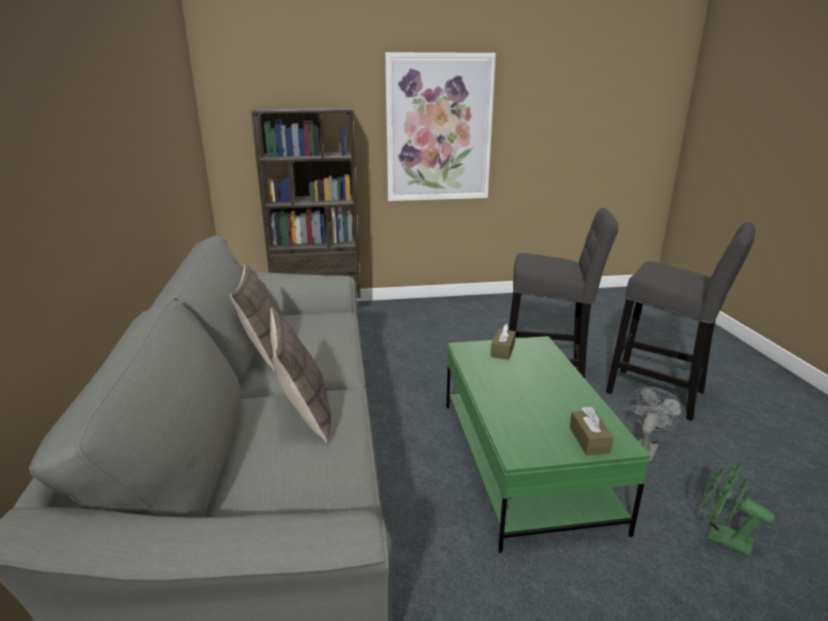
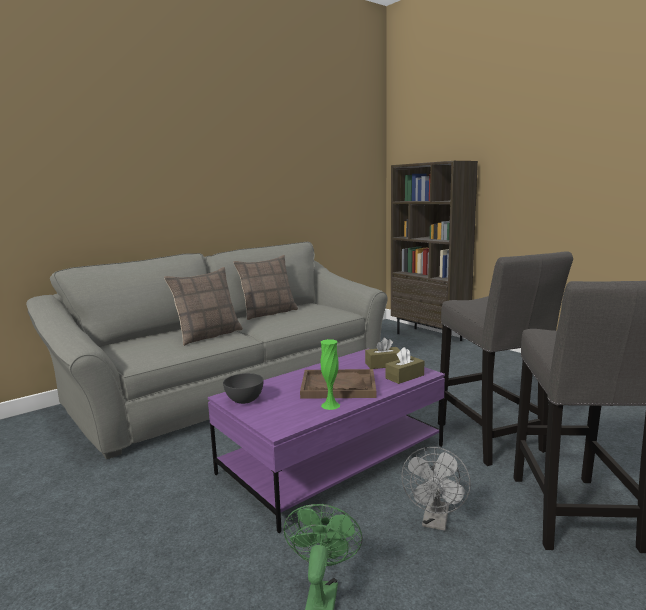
camera: 60 degrees right, 10 degrees down
picture [385,52,496,201] -> none
green coffee table [446,336,650,553] -> purple coffee table [208,349,445,533]
brown tissue box [570,406,613,455] -> brown tissue box moved to [385,347,424,384]
grey fan [628,387,686,462] -> grey fan turned 105 degrees clockwise [401,447,471,531]
none -> grey bowl [223,373,264,404]
none -> brown tray [300,369,376,399]
none -> green vase [321,339,340,410]

